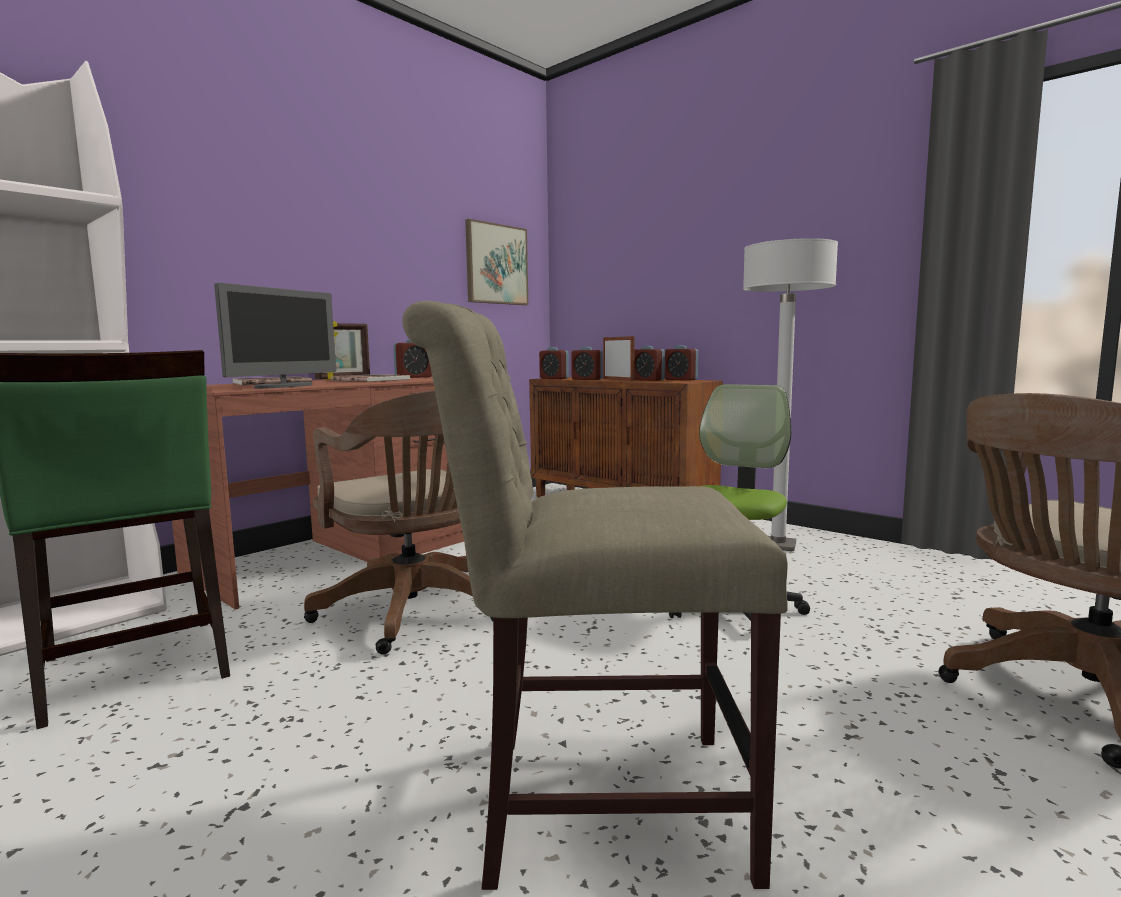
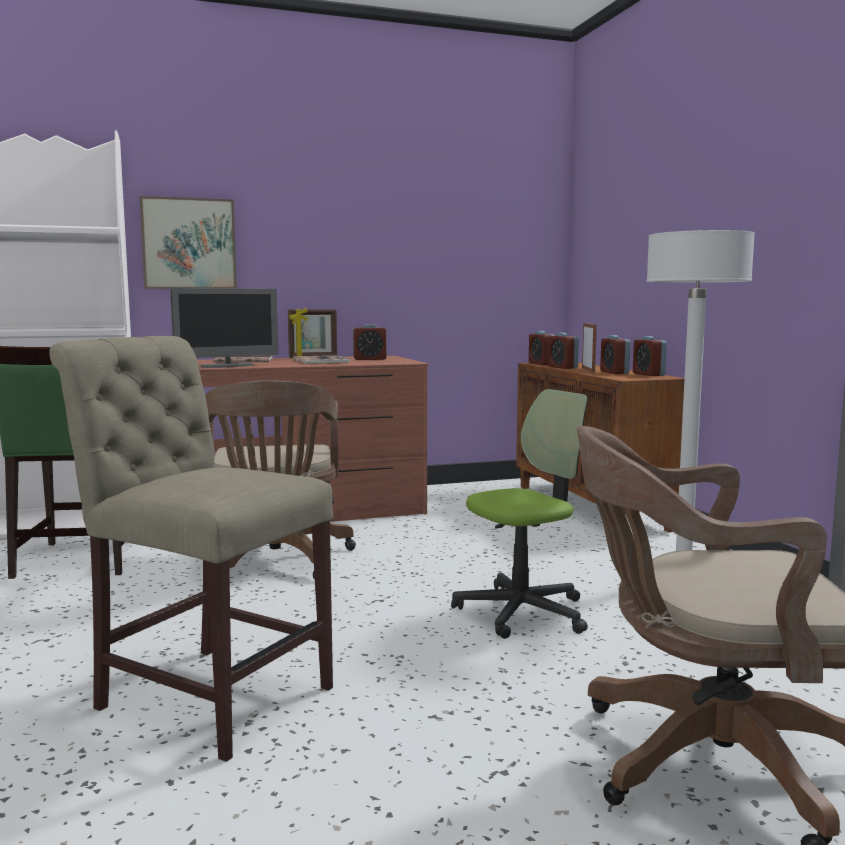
camera: 30 degrees right, 0 degrees up
picture [465,219,528,305] -> picture moved to [140,196,237,289]

